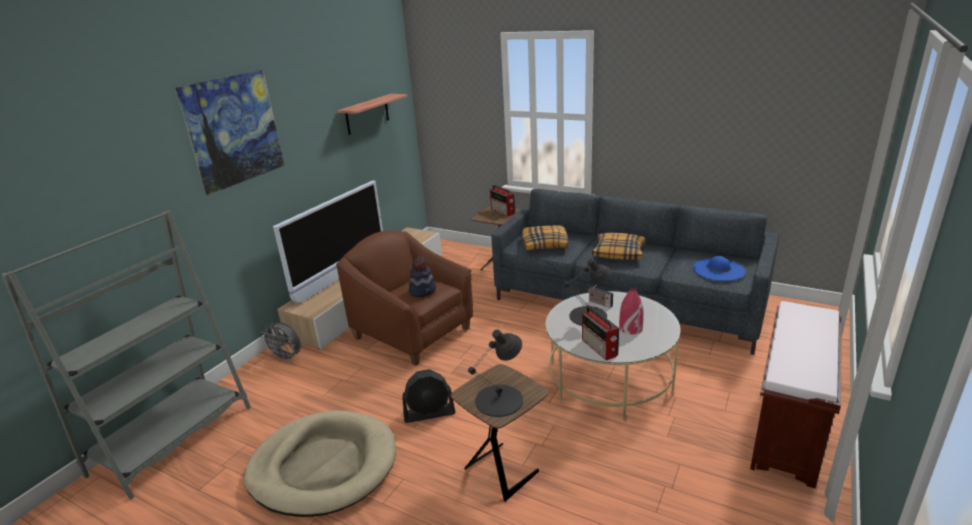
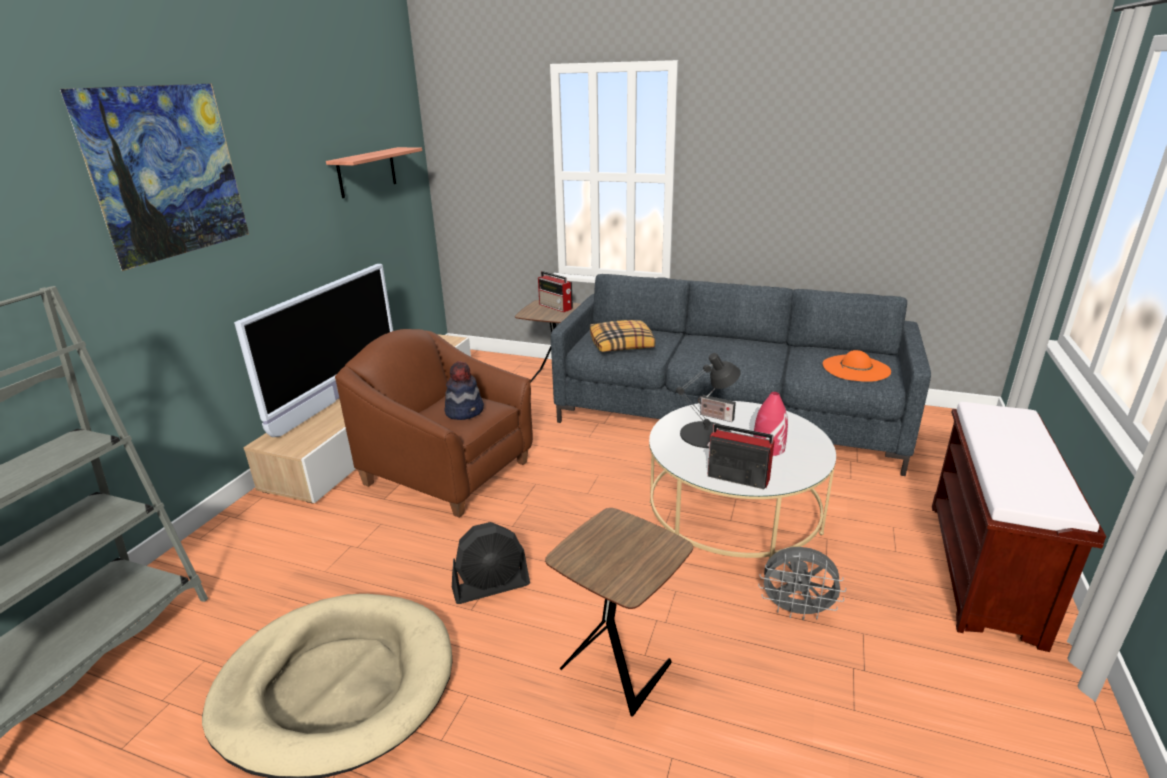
camera: 10 degrees left, 0 degrees up
grey fan [261,322,301,363] -> grey fan moved to [758,547,846,620]
black table lamp [468,329,523,417] -> none
radio [582,306,619,360] -> radio turned 150 degrees clockwise [707,424,775,489]
pillow [592,233,646,260] -> none
blue hat [693,256,746,281] -> orange hat [823,350,891,382]

